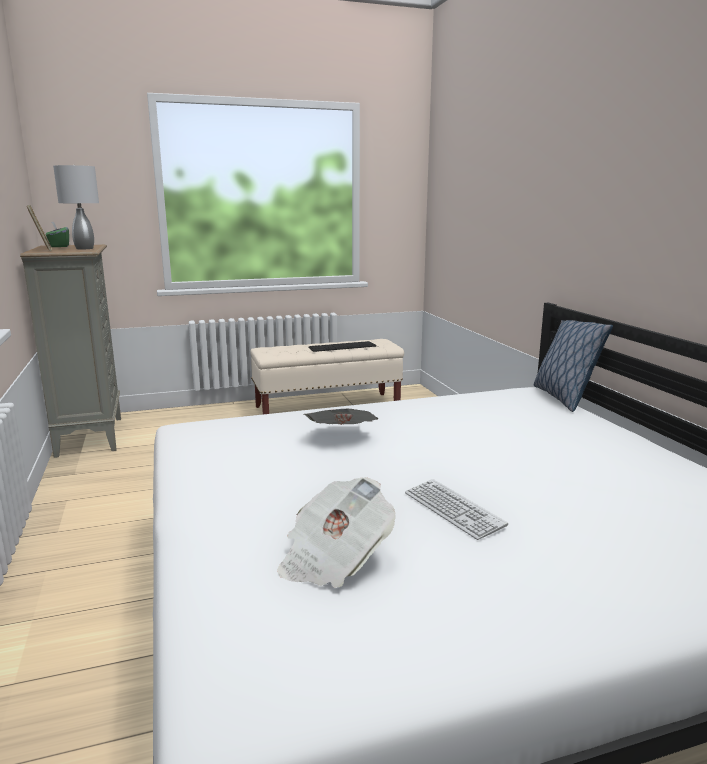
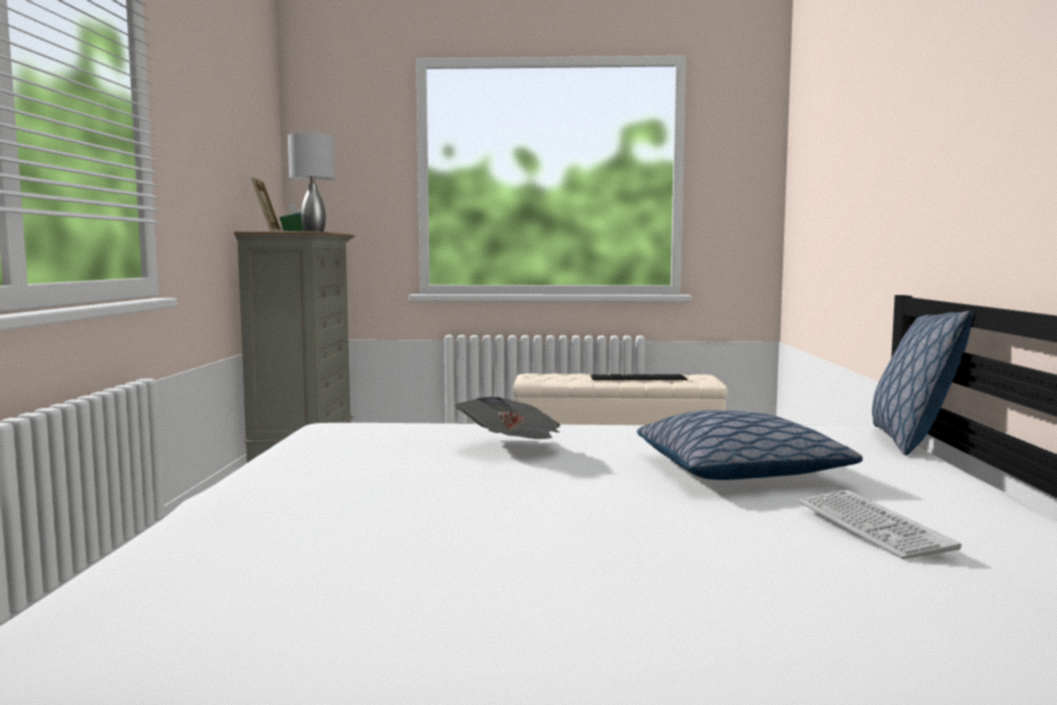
camera: 20 degrees right, 10 degrees down
newspaper [277,477,395,588] -> none
keyboard [405,479,508,540] -> keyboard moved to [799,490,962,559]
none -> pillow [637,410,863,480]

